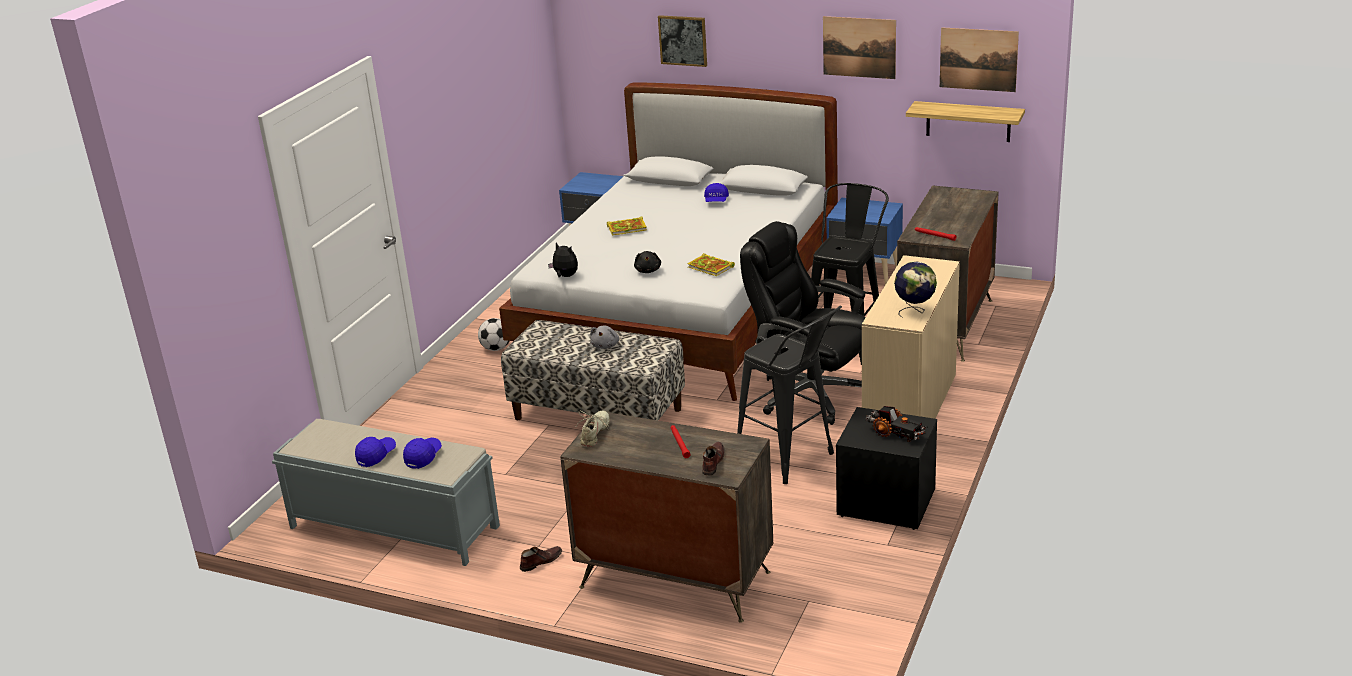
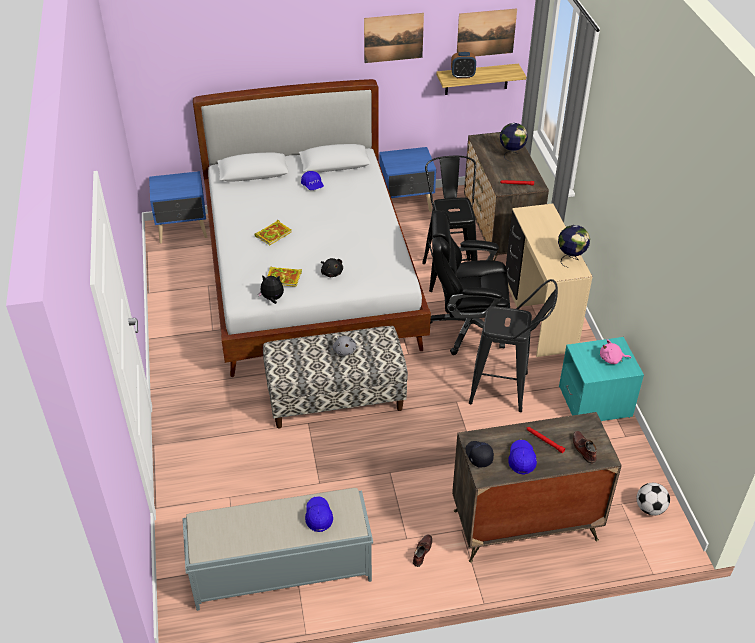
camera: 35 degrees left, 15 degrees up
blue cap [355,437,396,467] -> blue cap moved to [508,440,537,475]
football [478,318,509,351] -> football moved to [637,483,670,515]
beige shoe [577,410,610,447] -> black cap [466,441,494,467]
picture [658,15,707,67] -> none
book [687,253,735,276] -> book moved to [267,266,302,287]
black nightstand [836,407,937,530] -> turquoise nightstand [559,337,644,421]
toy truck [865,406,928,442] -> pink plush toy [600,339,631,364]
none -> alarm clock [451,52,476,79]
none -> globe [500,123,528,162]

